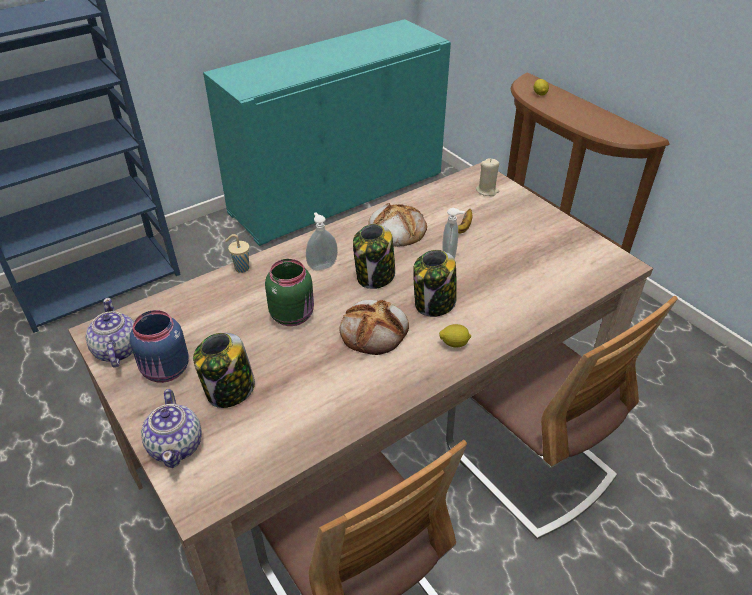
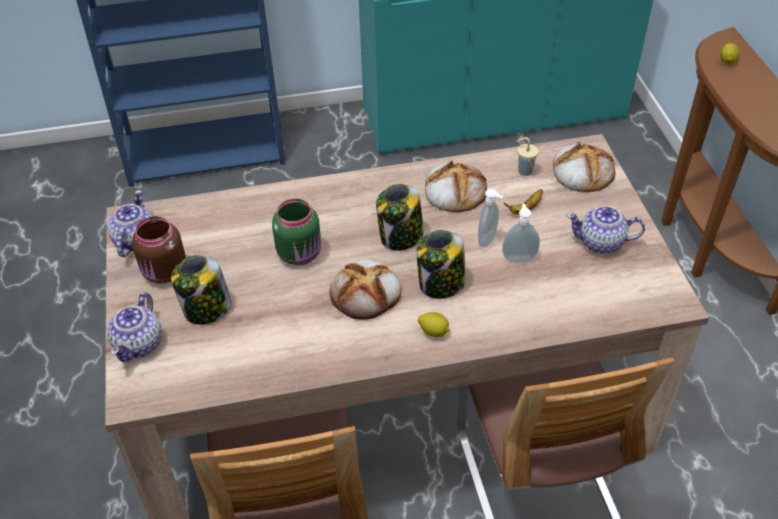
camera: 25 degrees right, 5 degrees up
blue jar [129,310,189,383] -> brown jar [132,216,186,284]
beige cup [225,234,250,273] -> beige cup moved to [517,137,539,176]
soap dispenser [306,212,338,271] -> soap dispenser moved to [502,204,540,263]
beige candle [476,158,499,196] -> bread [553,142,615,192]
none -> teapot [566,206,645,254]

